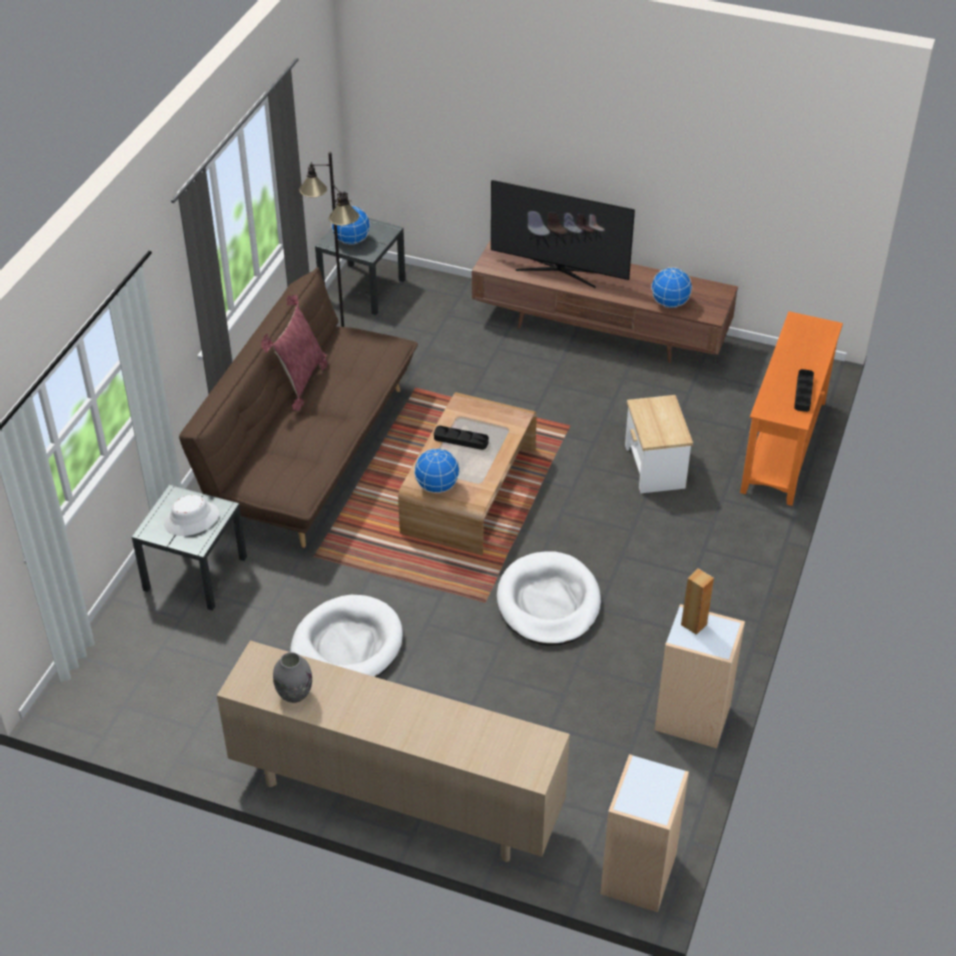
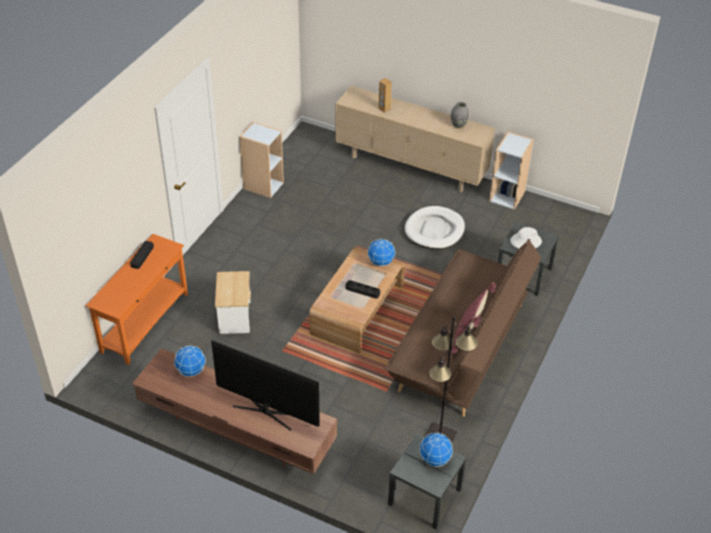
camera: 175 degrees left, 0 degrees up
white dog bed [497,551,601,646] -> none
bookcase [600,754,689,912] -> bookcase moved to [489,132,534,210]
brown speaker [681,568,714,635] -> brown speaker moved to [378,78,392,113]

